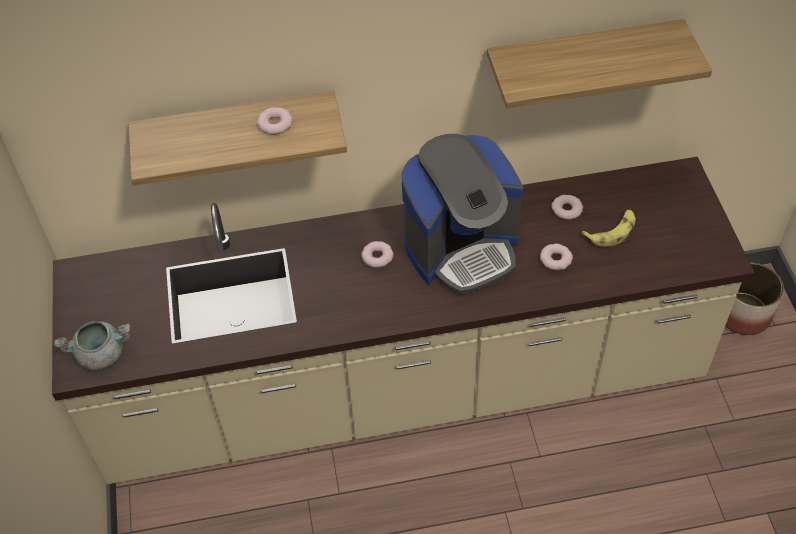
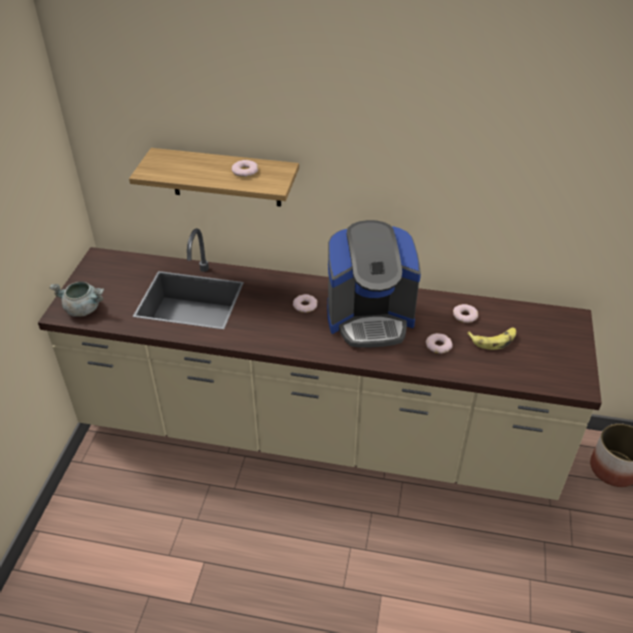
camera: 20 degrees right, 10 degrees down
shelf [487,19,712,108] -> none

